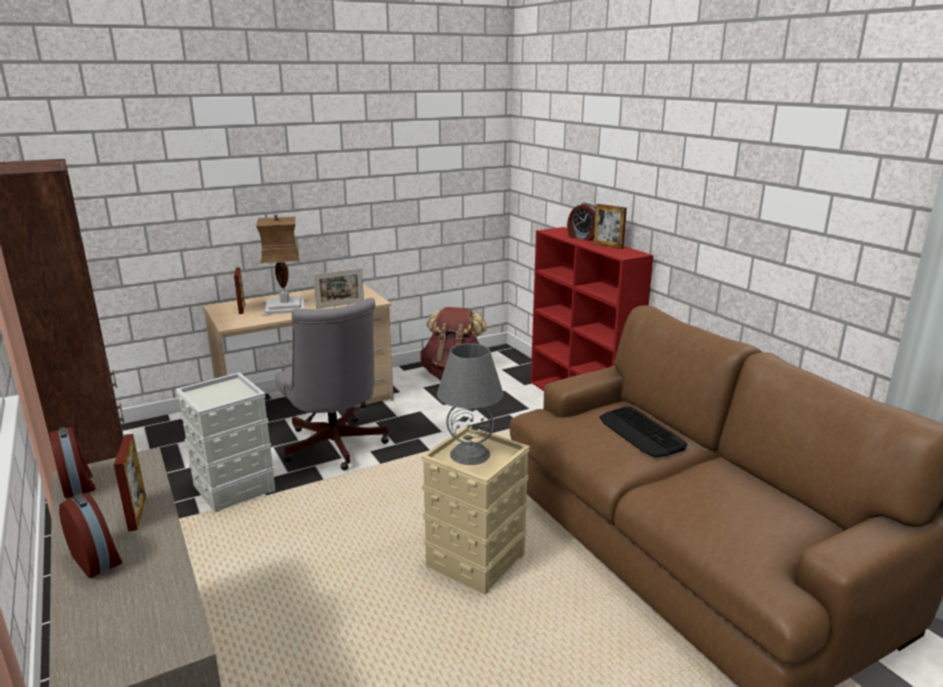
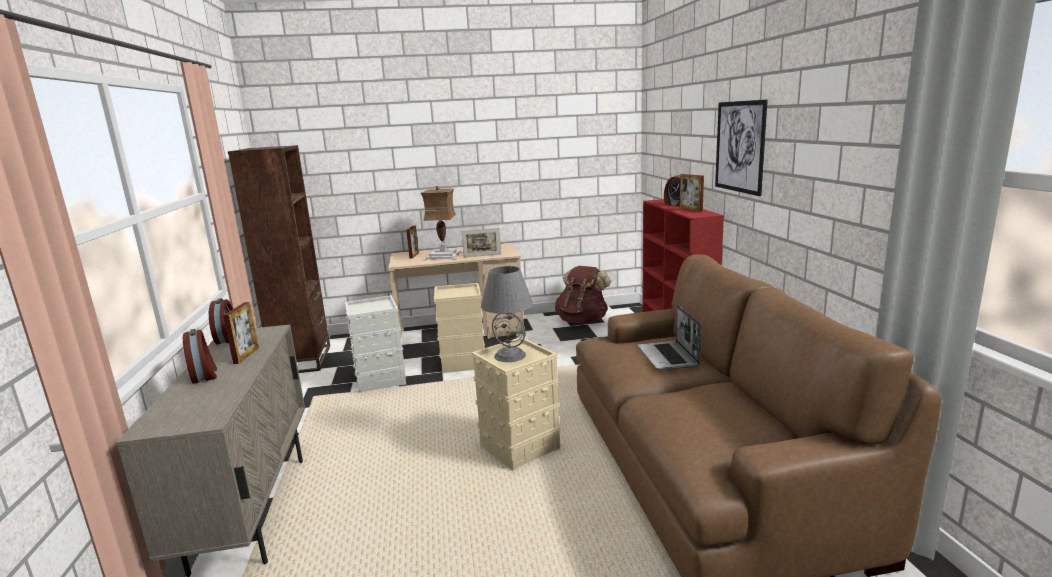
camera: 20 degrees right, 5 degrees down
grey office chair [275,298,389,470] -> beige storage box [433,283,485,373]
keyboard [599,406,687,457] -> laptop [638,305,701,370]
none -> picture [715,100,768,196]

